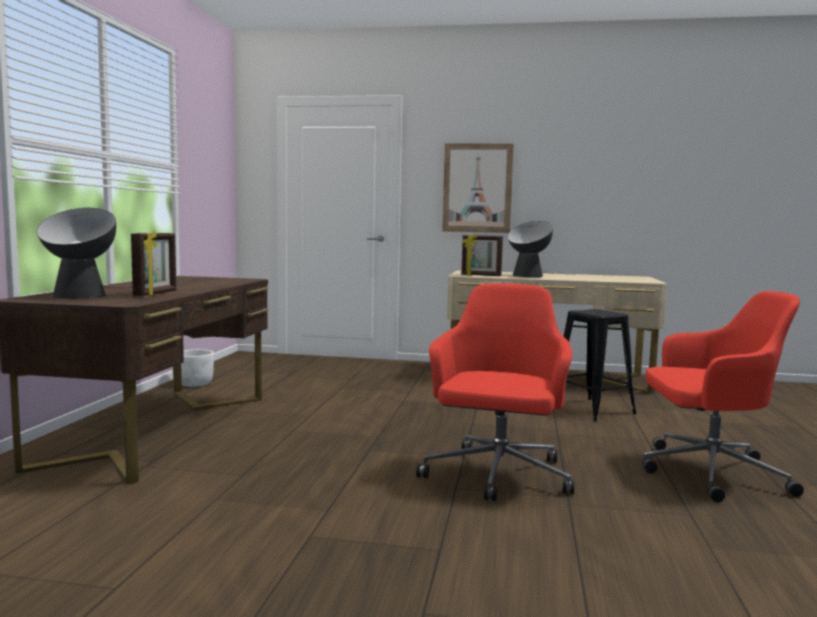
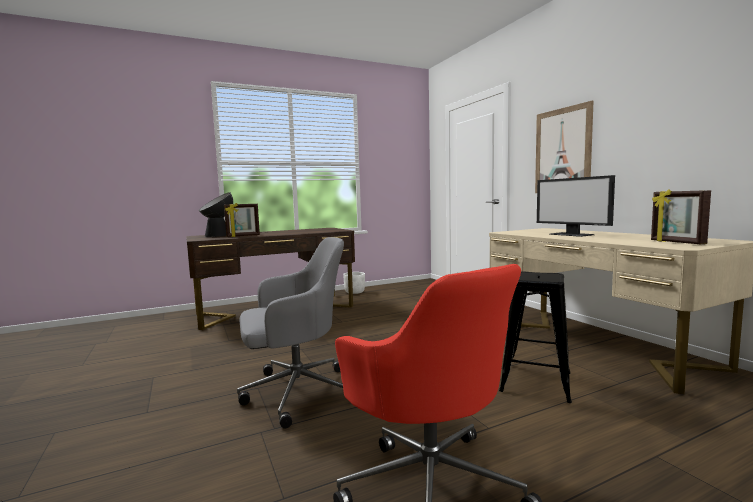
camera: 55 degrees right, 0 degrees up
red office chair [416,283,575,501] -> grey office chair [237,237,344,428]
picture frame [461,234,503,276] -> picture frame moved to [651,189,711,244]
table lamp [507,221,574,277] -> monitor [537,175,615,237]

